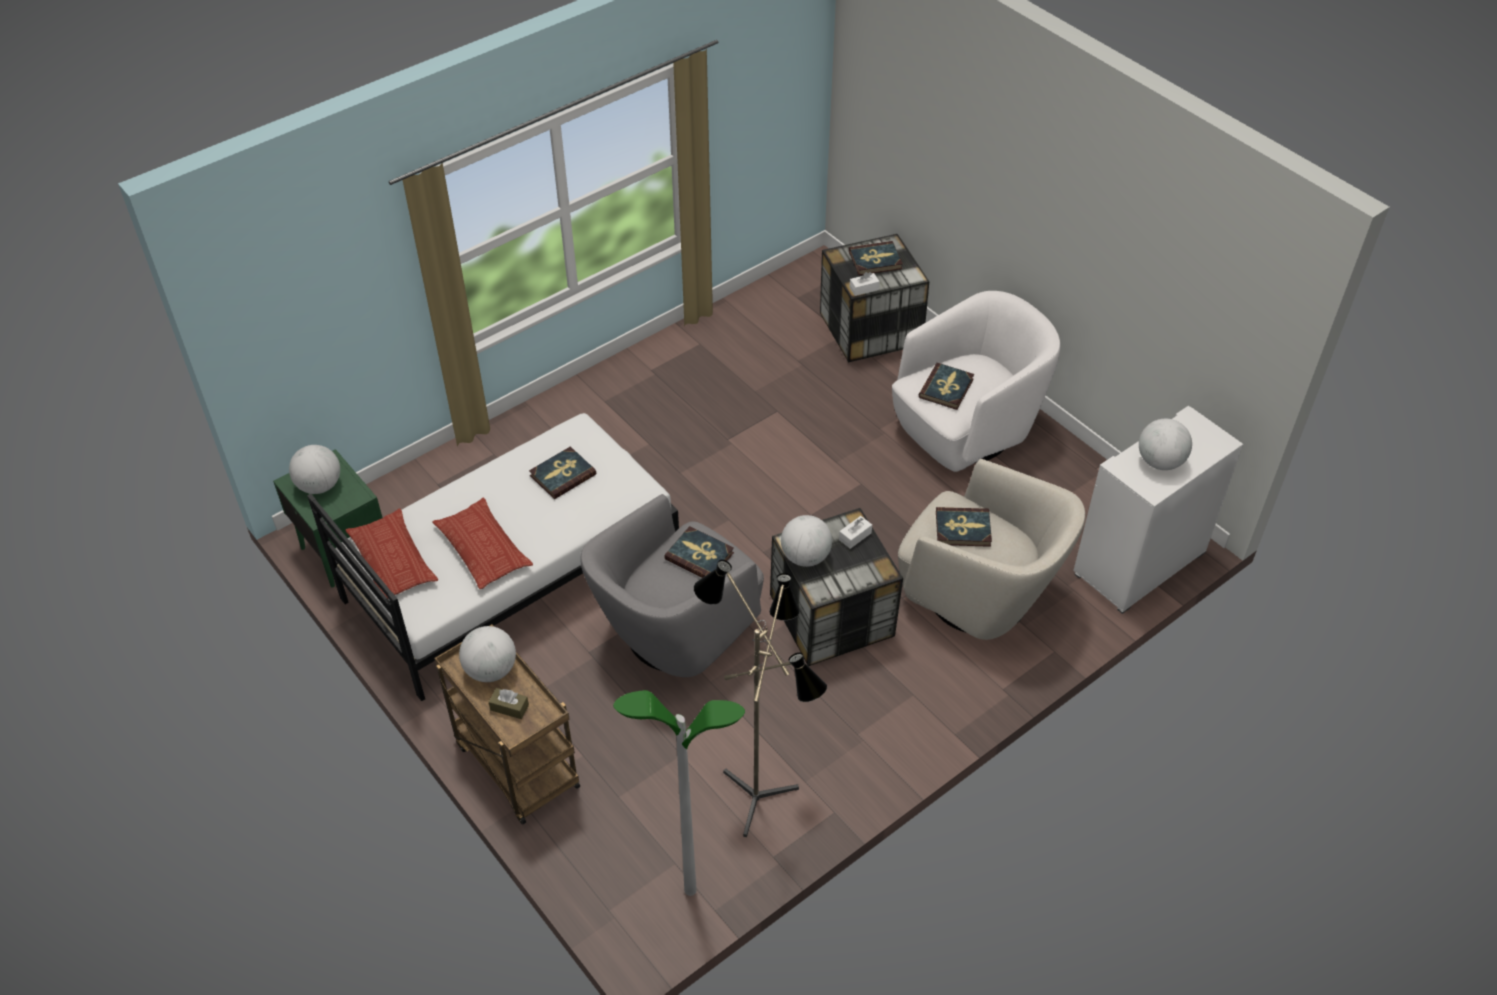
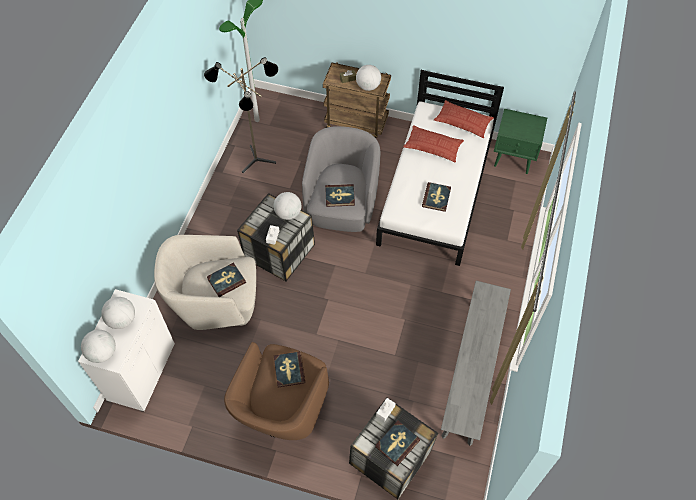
camera: 145 degrees right, 10 degrees up
globe [289,445,340,494] -> globe moved to [81,330,116,363]
white armchair [892,291,1060,472] -> brown armchair [224,342,329,440]
none -> grey bench [441,281,511,446]

